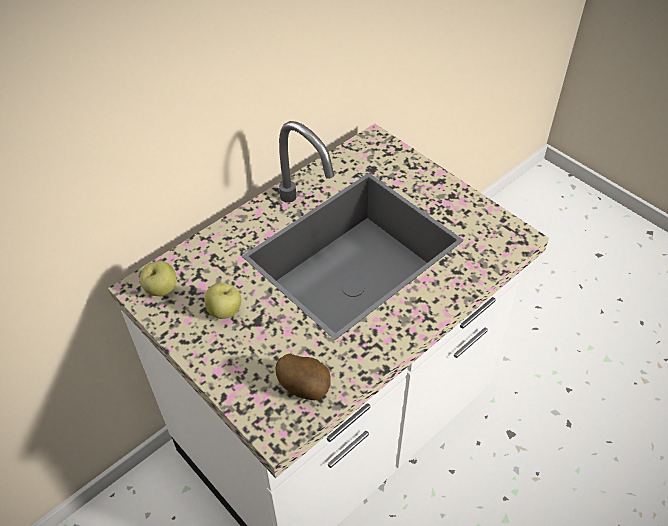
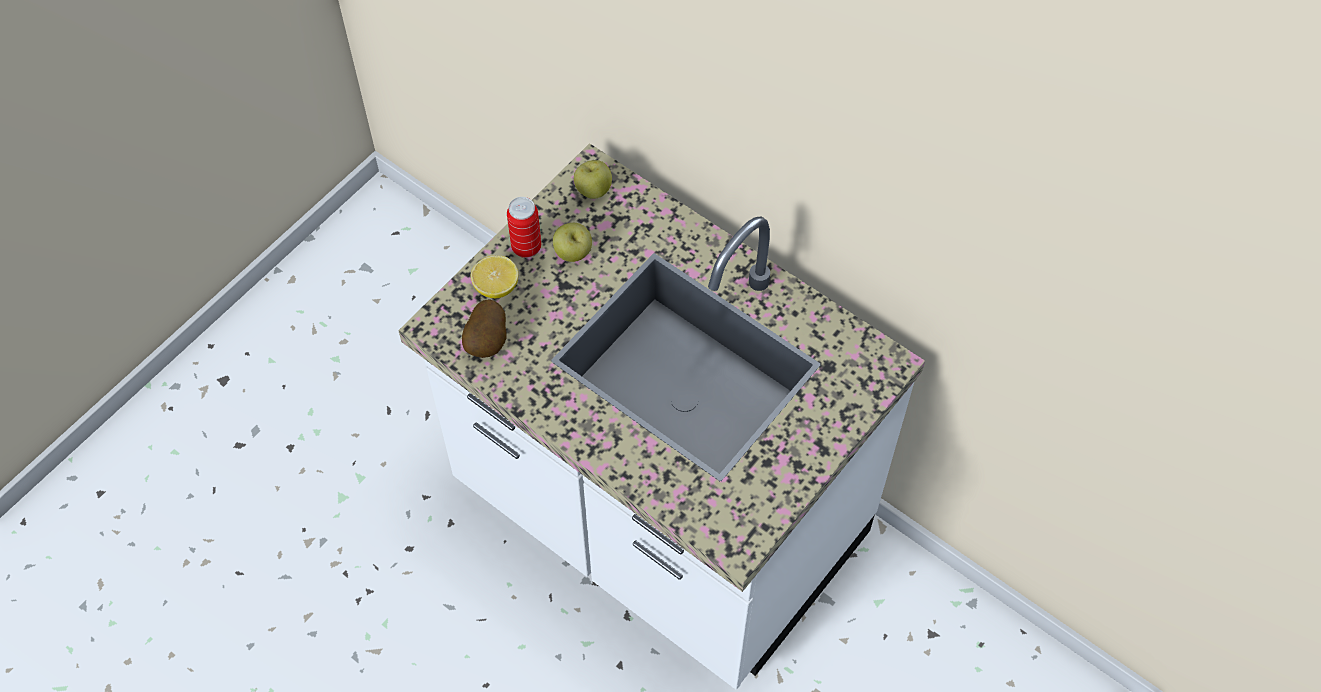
camera: 80 degrees right, 10 degrees up
none -> lemon [471,255,518,298]
none -> can [507,197,541,258]

